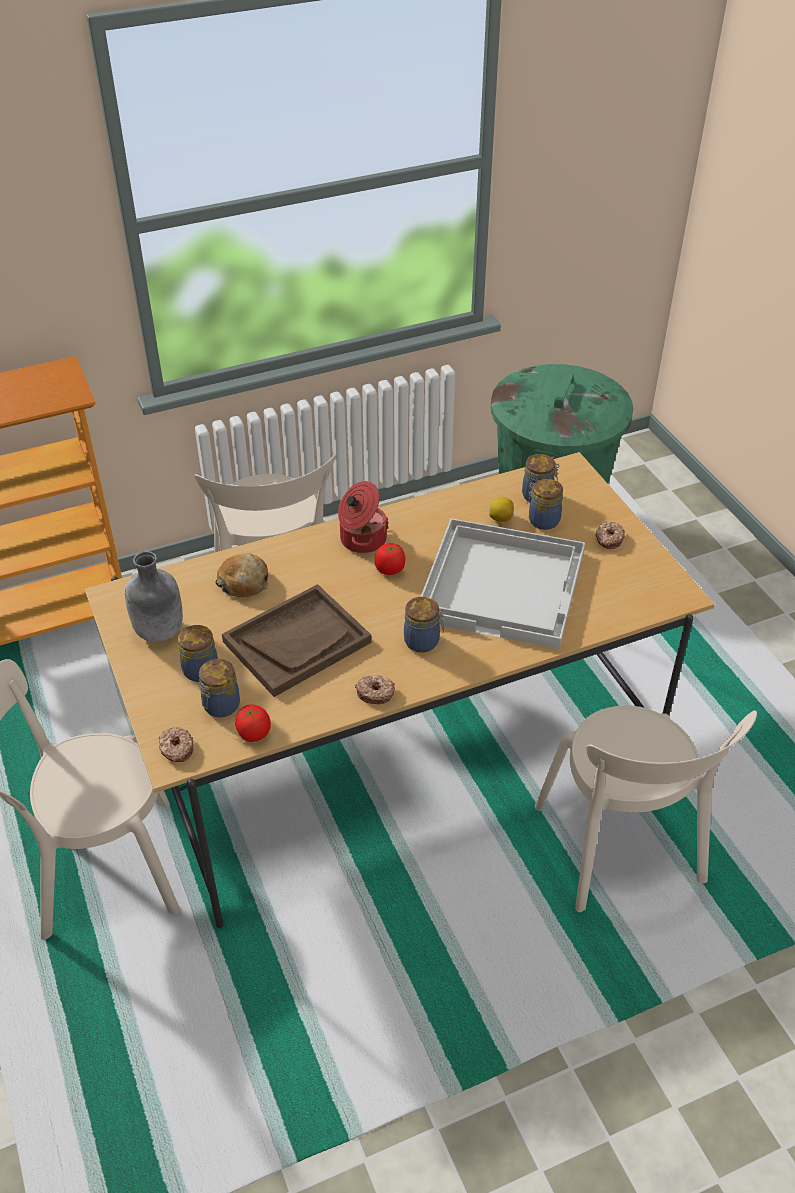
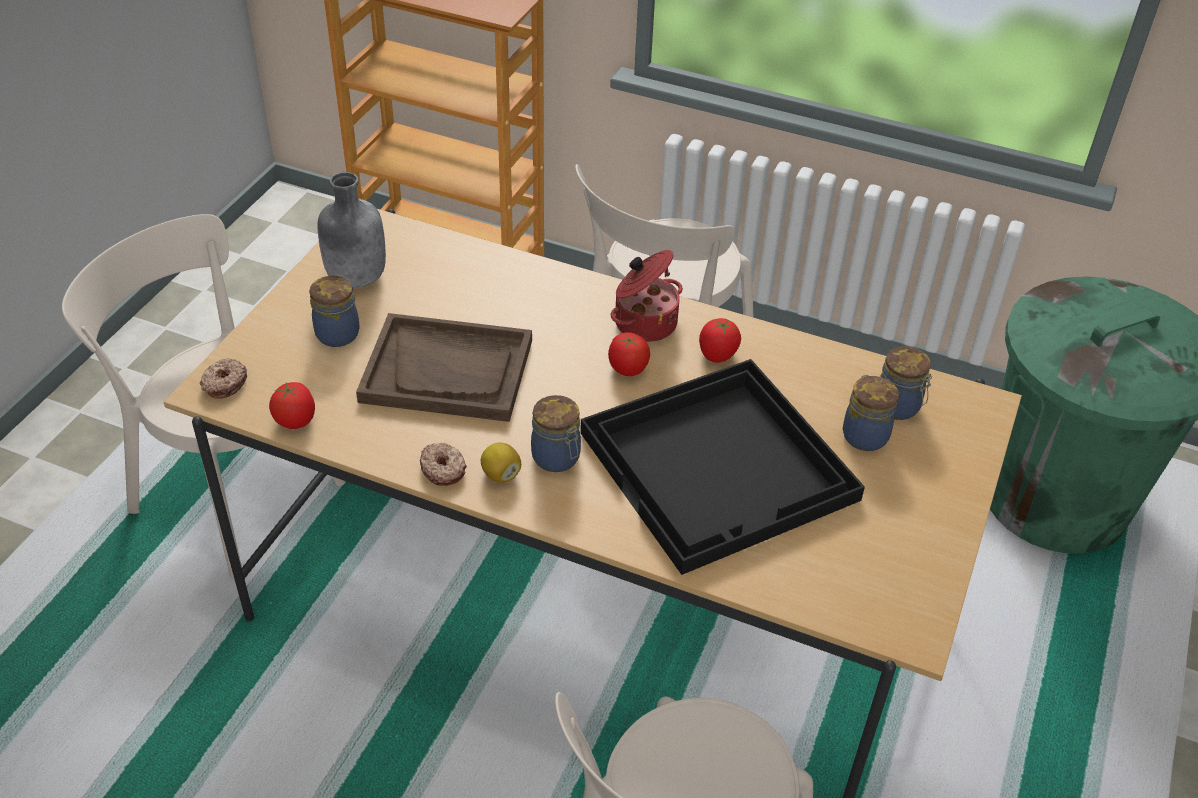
camera: 45 degrees right, 0 degrees up
jar [199,659,240,717] -> none
bread [216,553,268,598] -> none
white tray [421,518,585,649] -> black tray [580,359,865,575]
lemon [489,498,514,522] -> lemon moved to [481,442,521,482]
donut [595,521,625,549] -> none
none -> tomato [699,318,741,363]

